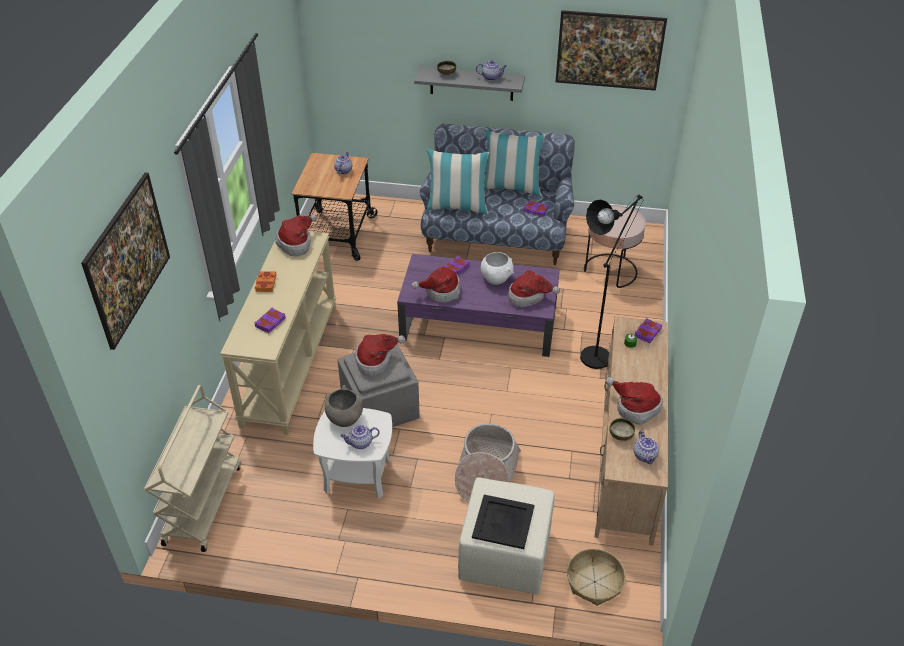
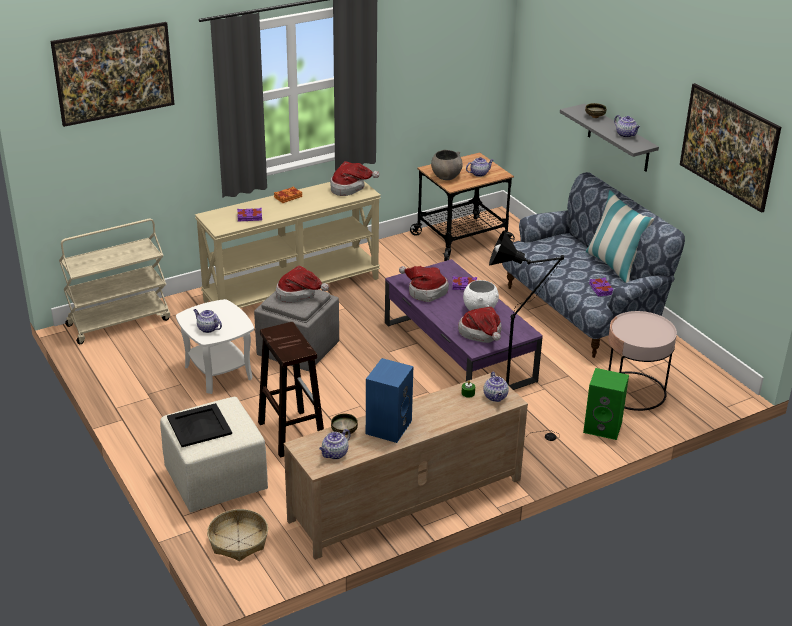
camera: 50 degrees right, 10 degrees down
grey bowl [324,385,363,427] -> grey bowl moved to [431,150,463,180]
pillow [426,149,489,214] -> none
basket [455,424,521,502] -> brown stool [258,322,324,458]
hat [606,377,663,425] -> blue speaker [366,358,413,443]
purple book [635,318,662,343] -> teapot [483,372,509,402]
none -> green speaker [583,368,629,440]

